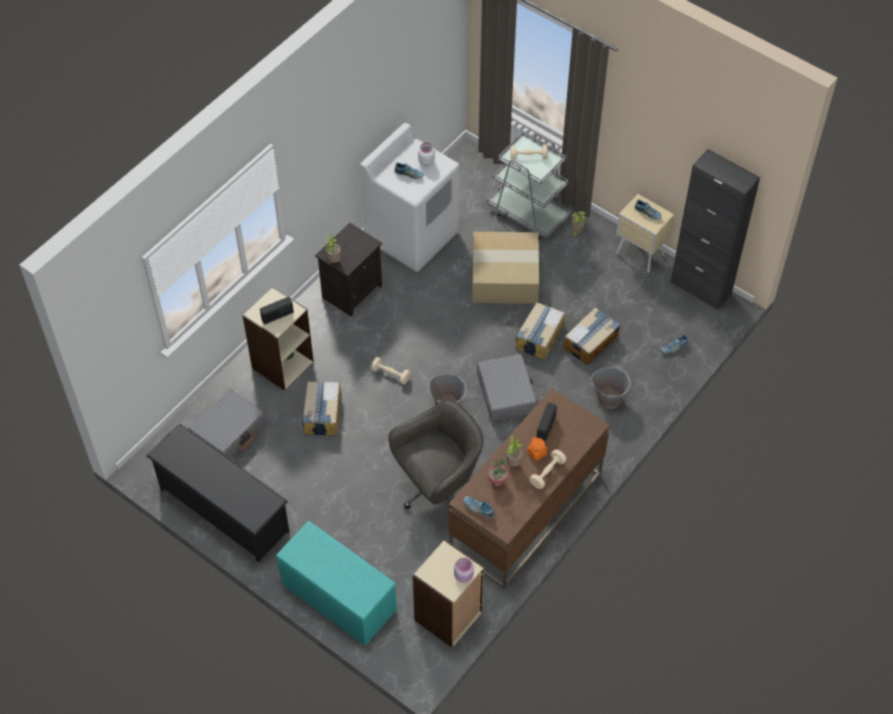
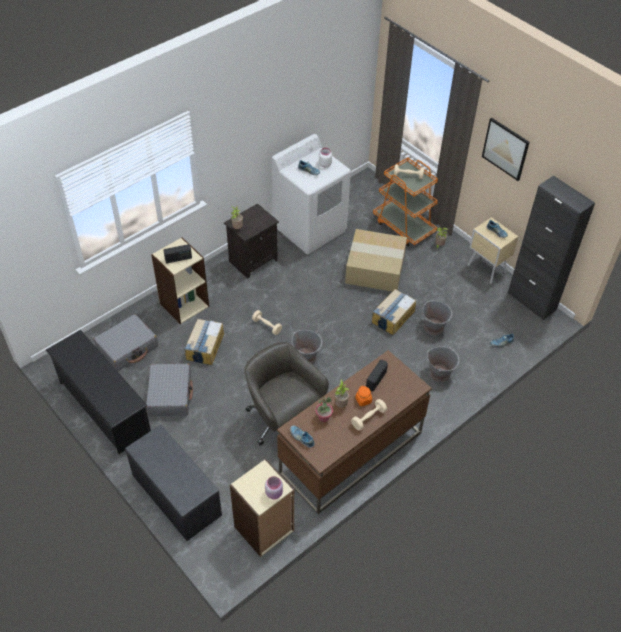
camera: 10 degrees right, 5 degrees down
turquoise bench [276,521,397,646] -> grey bench [125,425,222,541]
grey office chair [388,400,484,509] -> grey office chair turned 105 degrees counterclockwise [244,342,329,445]
grey suitcase [477,354,537,421] -> grey suitcase moved to [146,363,193,416]
grey cart [487,132,571,240] -> orange cart [373,157,438,246]
cardboard box [563,307,621,365] -> grey bucket [423,301,452,335]
none -> picture [482,118,530,181]

